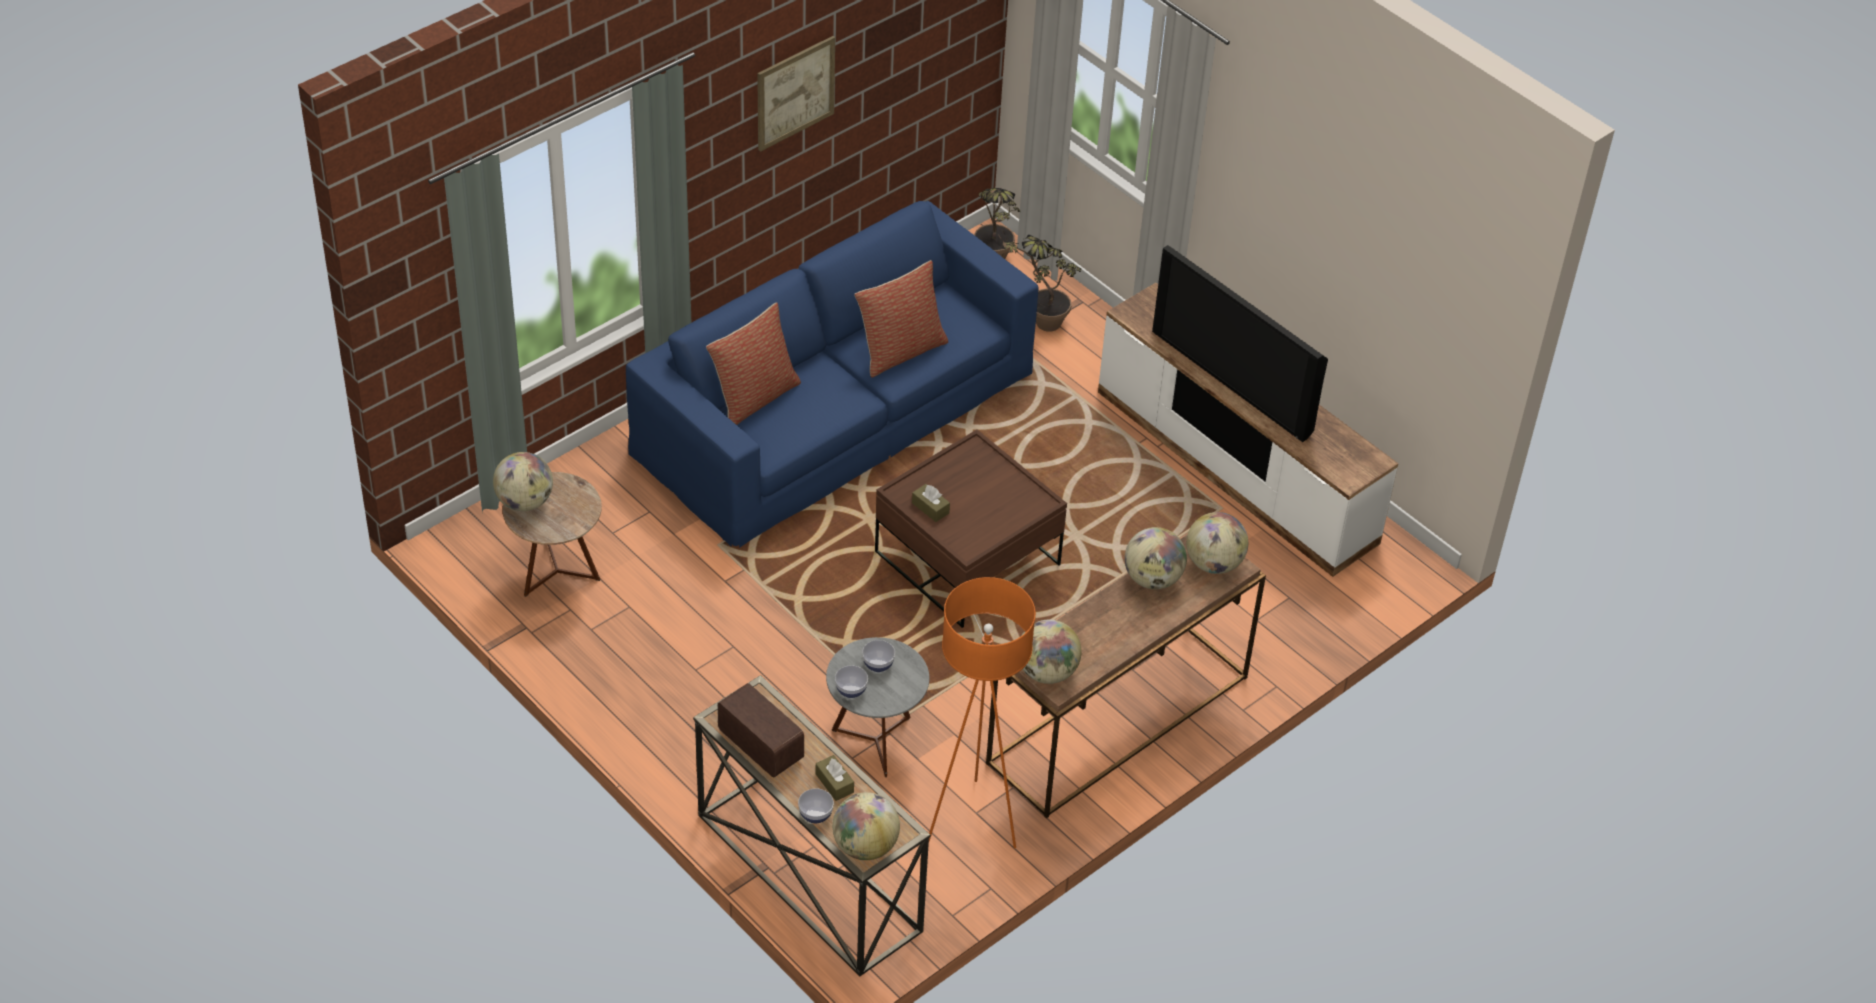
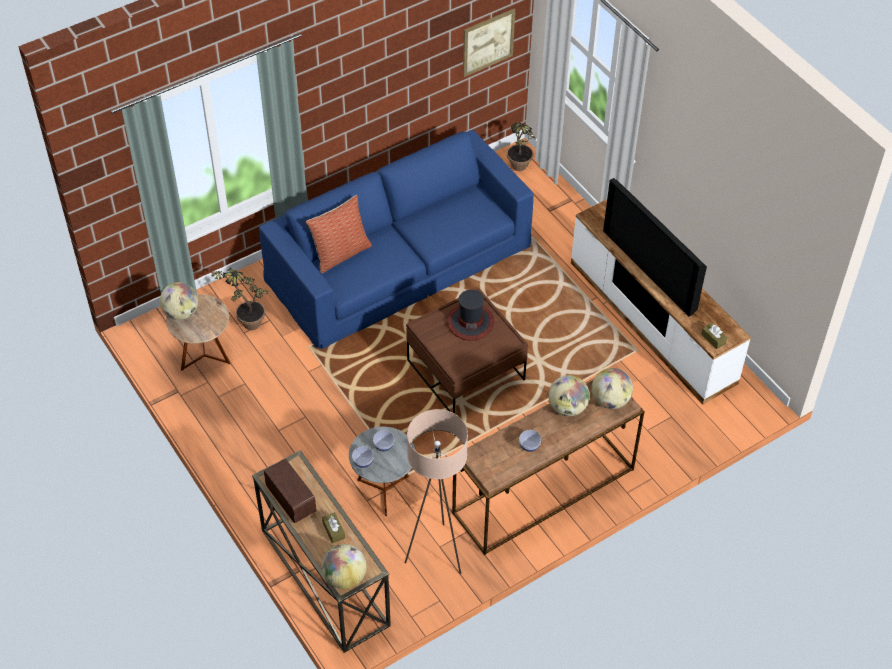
camera: 10 degrees right, 5 degrees up
picture [757,36,835,152] -> picture moved to [463,9,515,77]
bowl [798,789,834,823] -> bowl moved to [519,430,541,452]
pillow [854,260,948,377] -> none
brown tissue box [912,484,950,522] -> brown tissue box moved to [701,323,727,349]
orange floor lamp [929,577,1036,848] -> beige floor lamp [405,409,468,574]
potted plant [999,235,1081,332] -> potted plant moved to [209,267,268,330]
globe [1022,619,1081,684] -> none
none -> hat [447,290,494,341]

